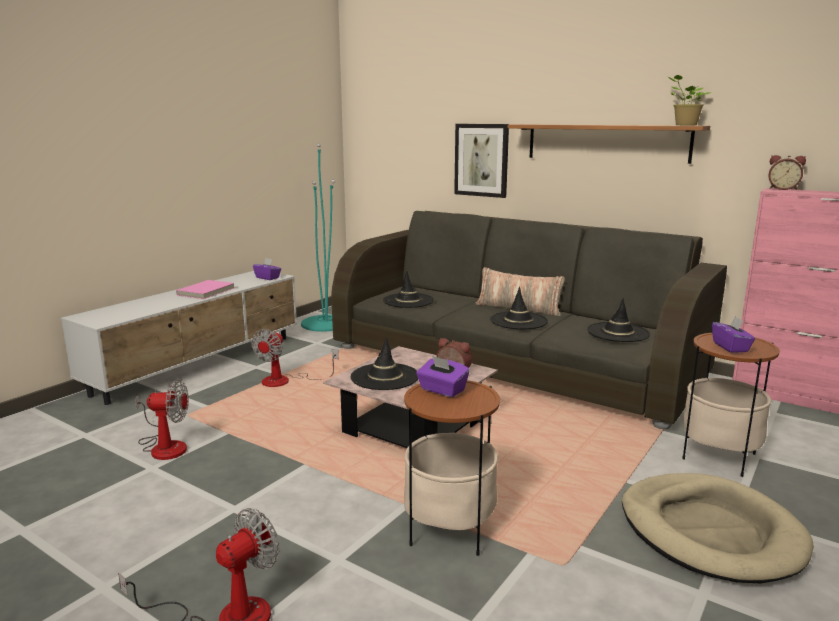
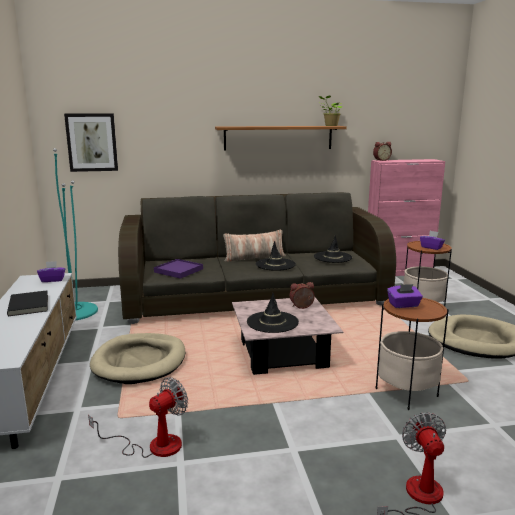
camera: 45 degrees left, 0 degrees up
pink book [176,280,234,299] -> black book [7,290,48,316]
fan [251,329,338,387] -> beige dog bed [90,333,185,384]
black hat [383,271,434,308] -> purple tray [154,259,203,279]
picture [454,124,509,198] -> picture moved to [64,113,118,172]

